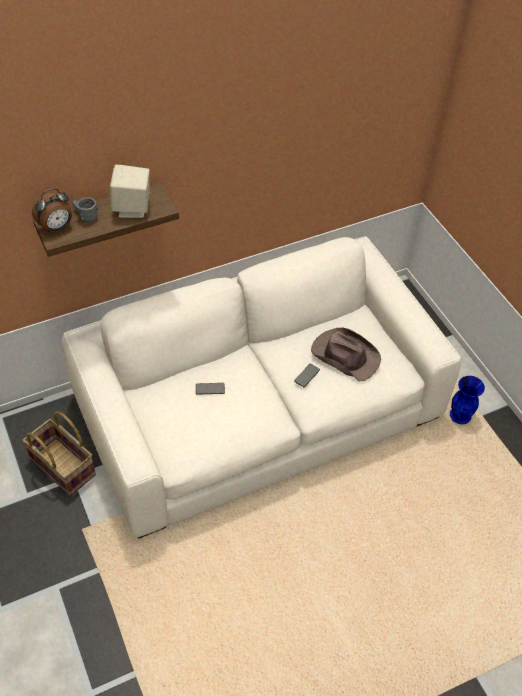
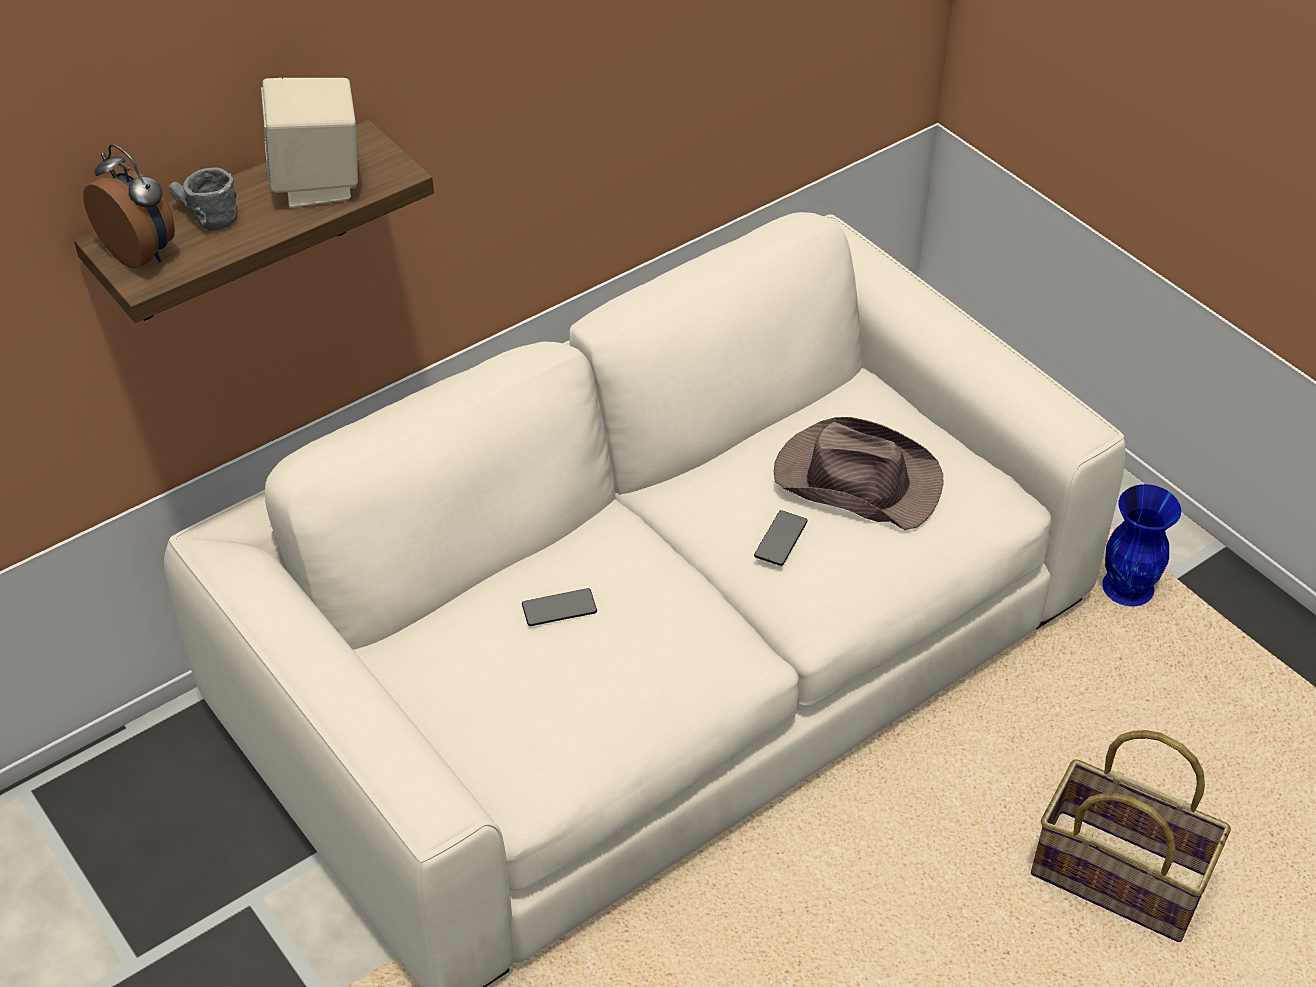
camera: 10 degrees left, 5 degrees down
basket [22,411,96,496] -> basket moved to [1031,730,1231,942]
alarm clock [32,188,72,233] -> alarm clock turned 90 degrees counterclockwise [83,144,175,269]

